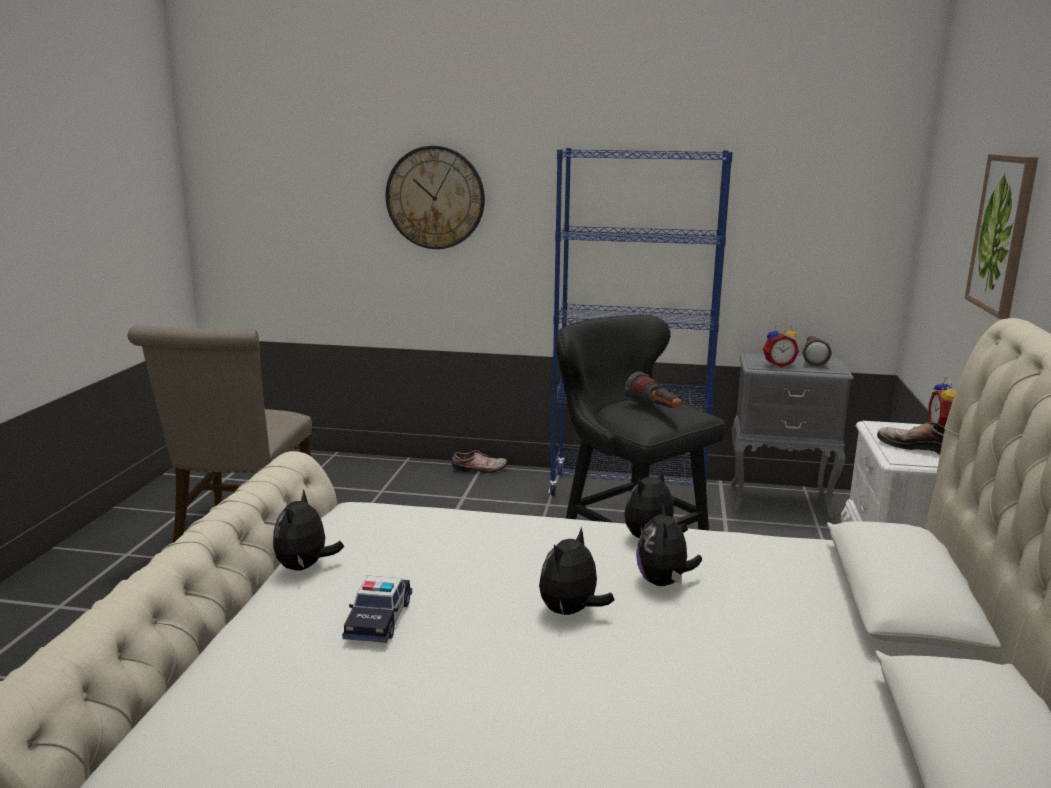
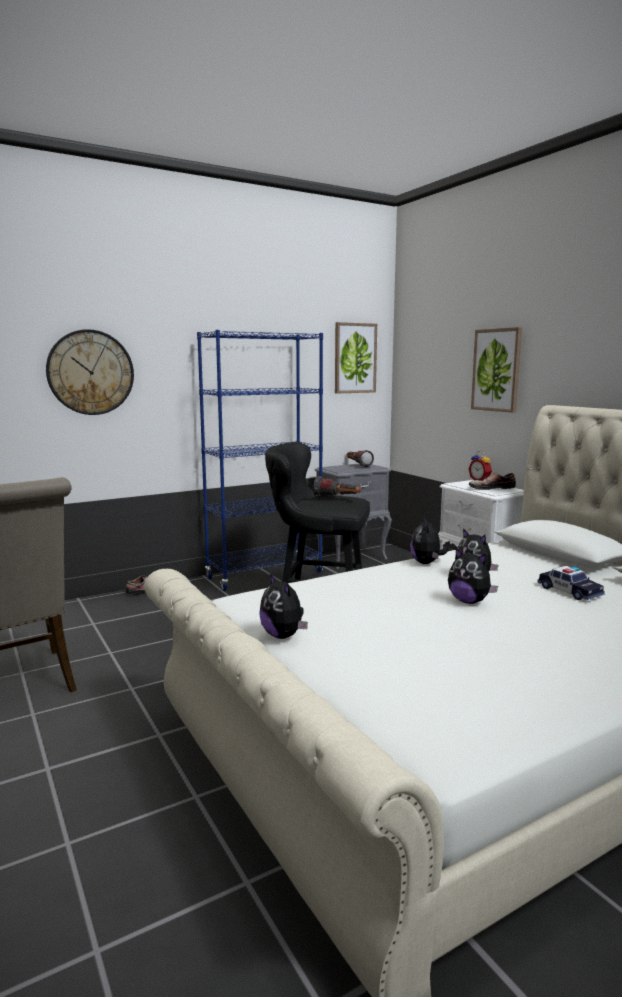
camera: 40 degrees left, 5 degrees down
toy car [342,576,412,643] -> toy car moved to [537,566,605,600]
plush toy [539,527,615,615] -> plush toy turned 45 degrees counterclockwise [448,548,498,604]
alarm clock [763,323,799,367] -> none
none -> picture [335,322,377,393]

